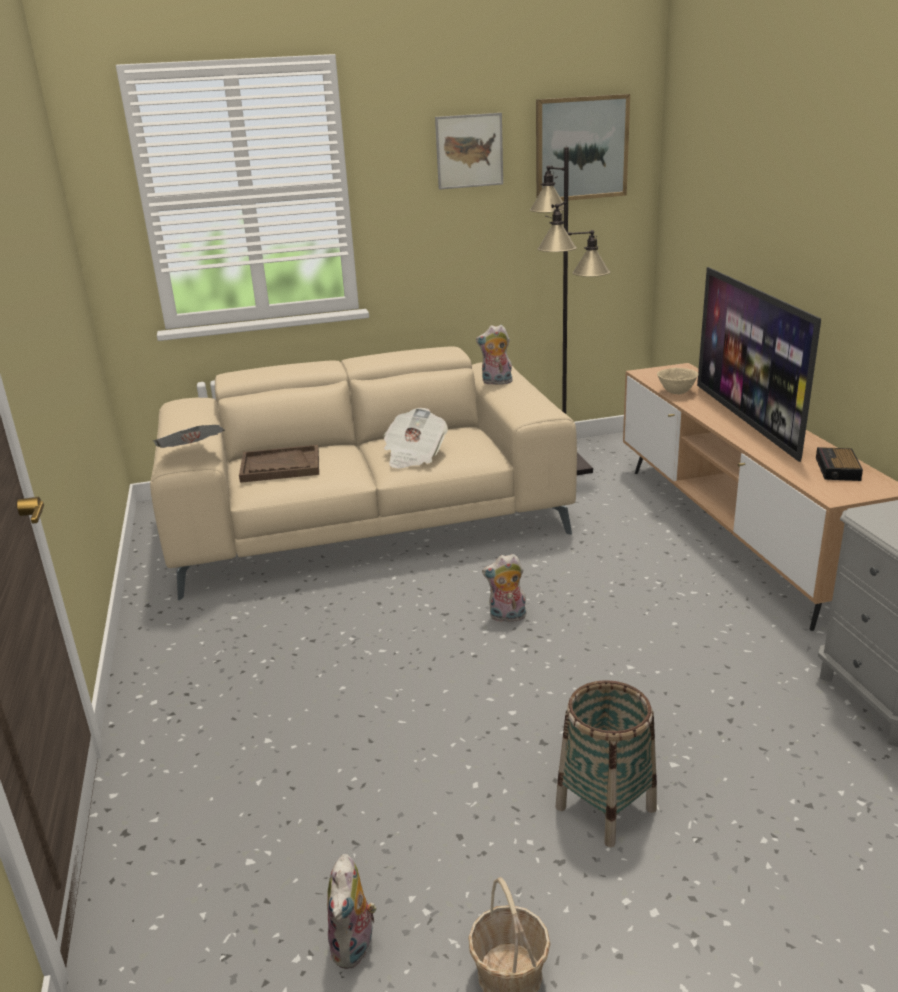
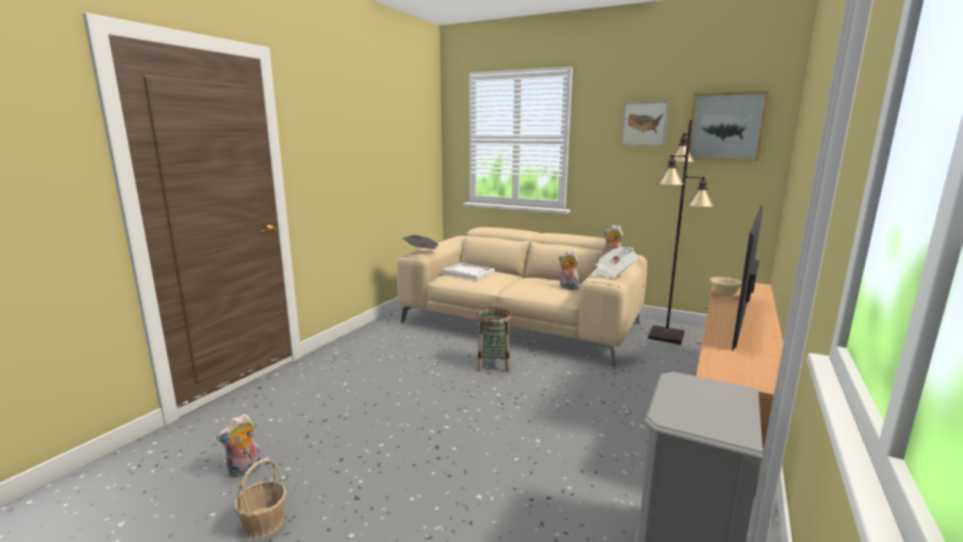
camera: 40 degrees right, 10 degrees down
brown tray [239,445,319,483] -> white tray [442,263,495,280]
newspaper [383,408,448,468] -> newspaper moved to [591,247,639,278]
plush toy [482,554,526,622] -> plush toy moved to [559,250,579,290]
basket [556,680,657,847] -> basket moved to [476,307,511,372]
alarm clock [816,447,863,481] -> none

